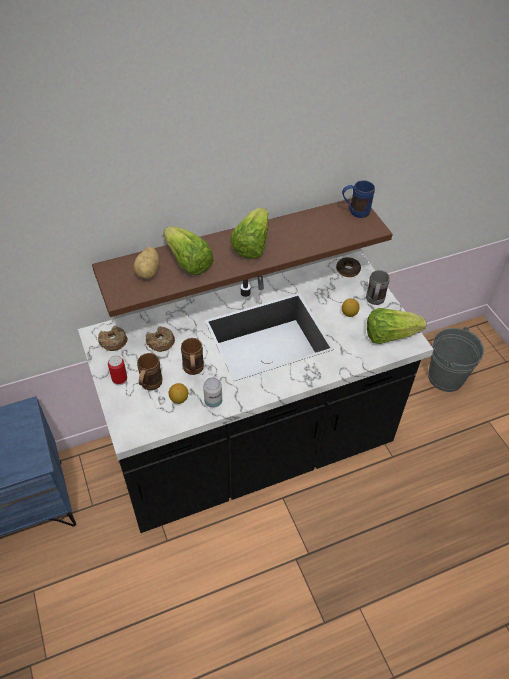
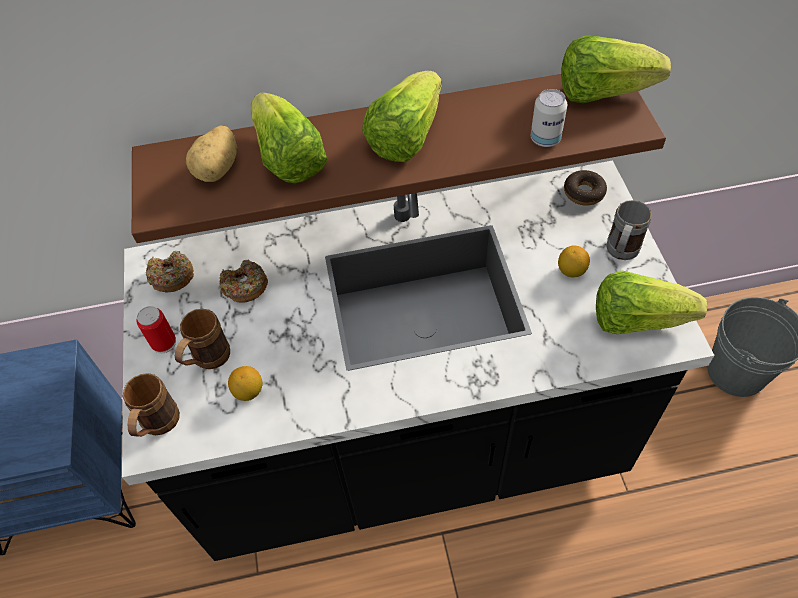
camera: 15 degrees right, 5 degrees up
brown mug [181,338,204,375] -> brown mug moved to [123,373,180,437]
can [203,377,222,408] -> can moved to [531,89,567,147]
blue mug [342,181,375,218] -> lettuce [561,36,671,103]

